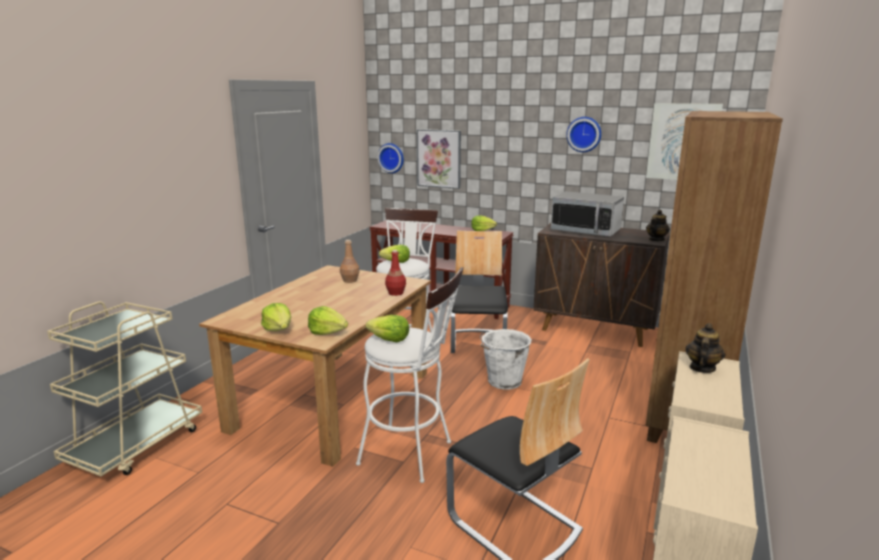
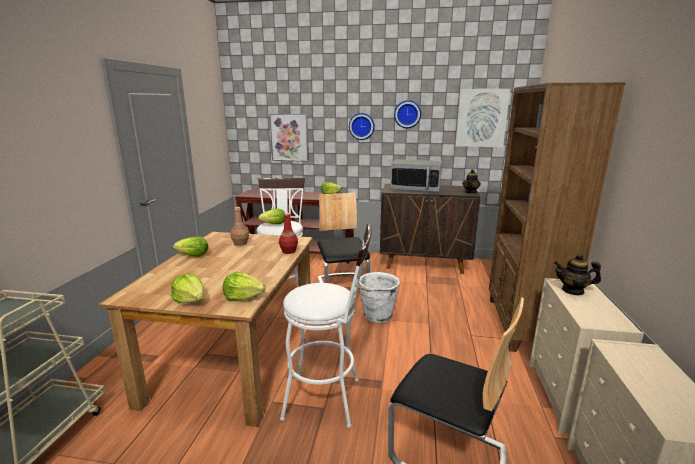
camera: 15 degrees left, 0 degrees up
lettuce [366,315,409,342] -> lettuce moved to [173,237,209,257]
wall clock [378,143,404,173] -> wall clock moved to [349,113,375,140]
teapot [686,323,725,373] -> teapot turned 90 degrees counterclockwise [554,254,601,295]

